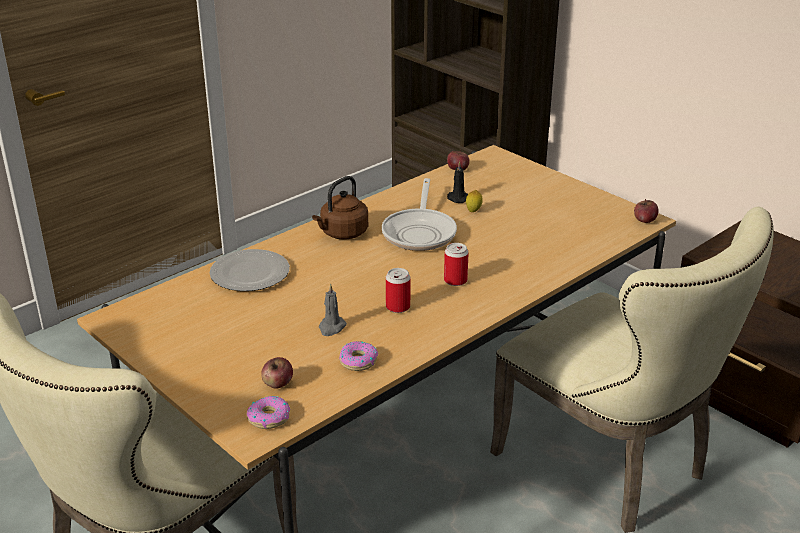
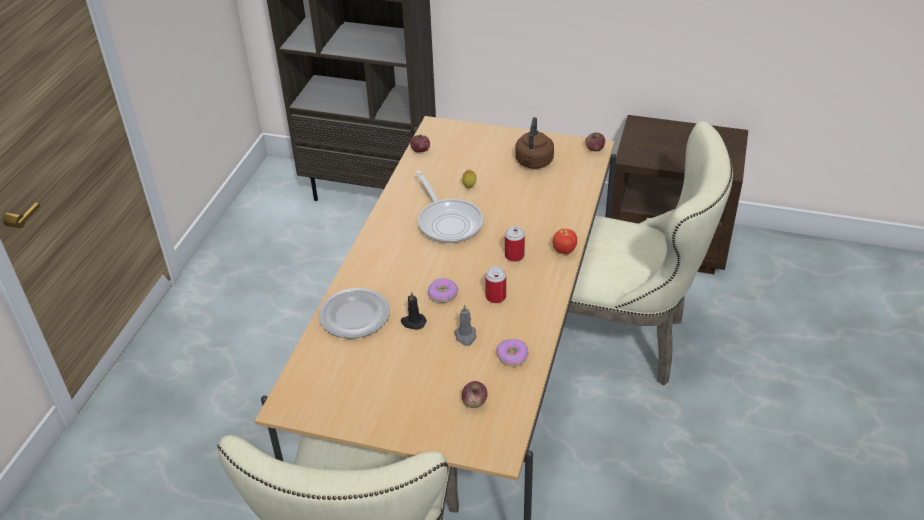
camera: 30 degrees left, 10 degrees up
donut [247,396,290,429] -> donut moved to [428,278,458,303]
brown kettle [312,176,368,239] -> brown kettle moved to [515,117,554,169]
black candle [447,161,468,203] -> black candle moved to [401,291,427,330]
none -> apple [553,229,577,255]

